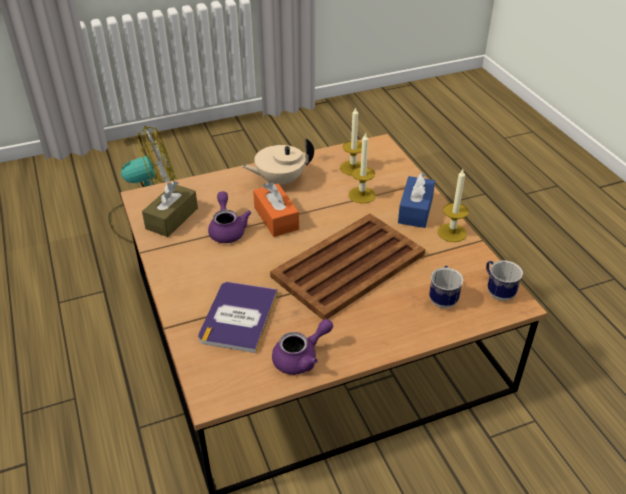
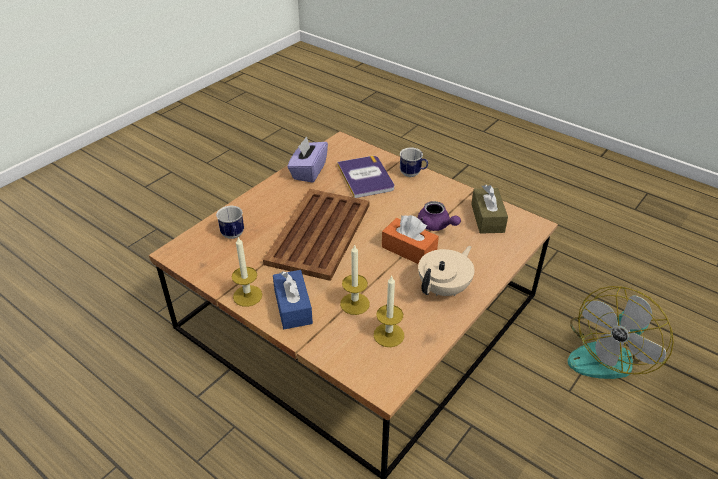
camera: 150 degrees right, 0 degrees up
purple teapot [272,319,333,375] -> purple tissue box [287,136,328,183]
mug [486,260,523,301] -> mug moved to [400,148,428,177]

